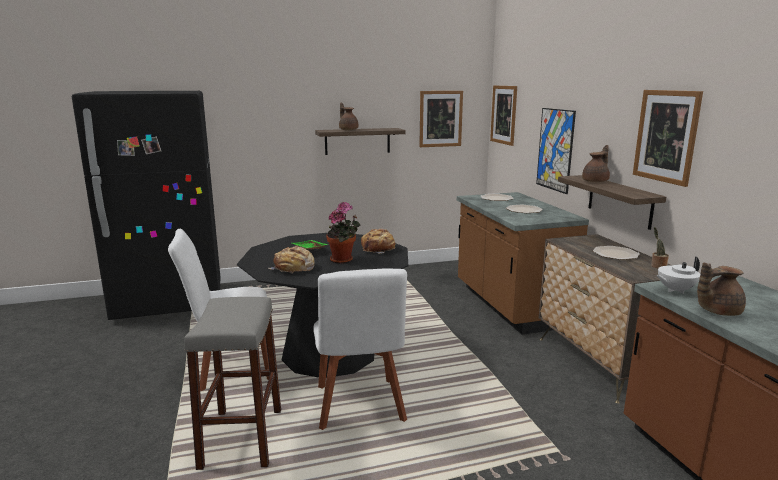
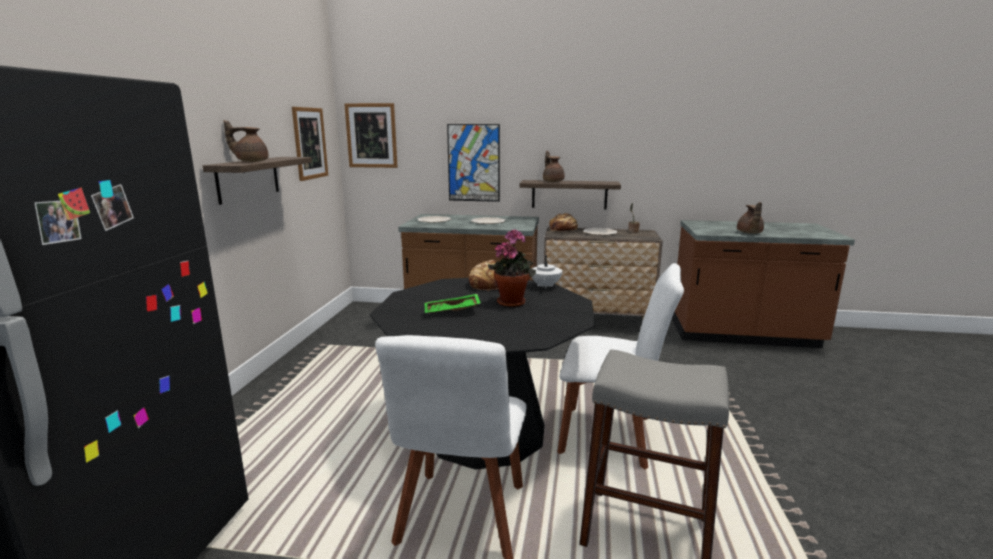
camera: 65 degrees left, 0 degrees up
bread [269,245,314,273] -> bread moved to [549,213,578,232]
picture [633,90,703,187] -> none
white teapot [656,256,700,294] -> white teapot moved to [532,255,562,289]

